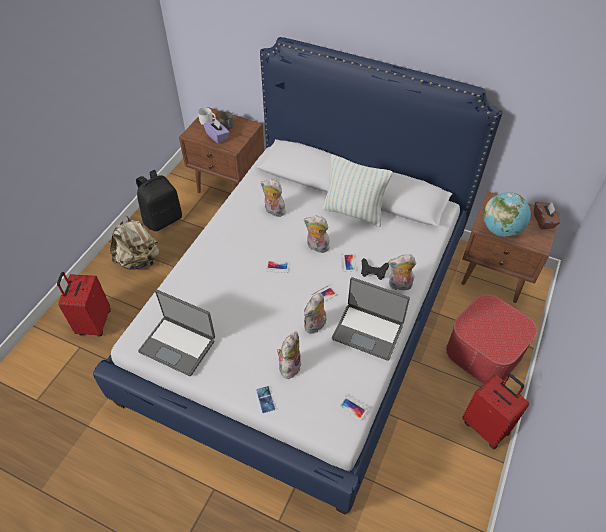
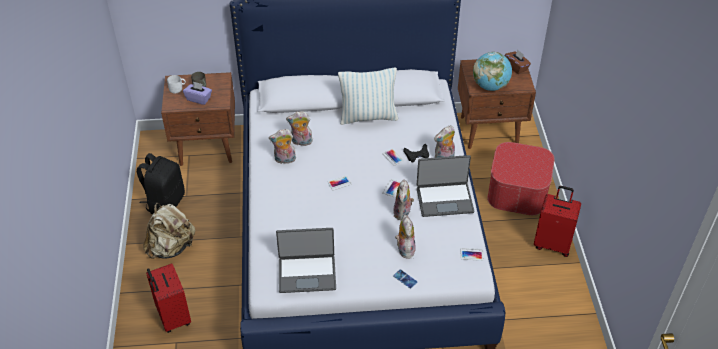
camera: 30 degrees left, 5 degrees down
plush toy [304,216,330,253] -> plush toy moved to [269,129,296,164]

